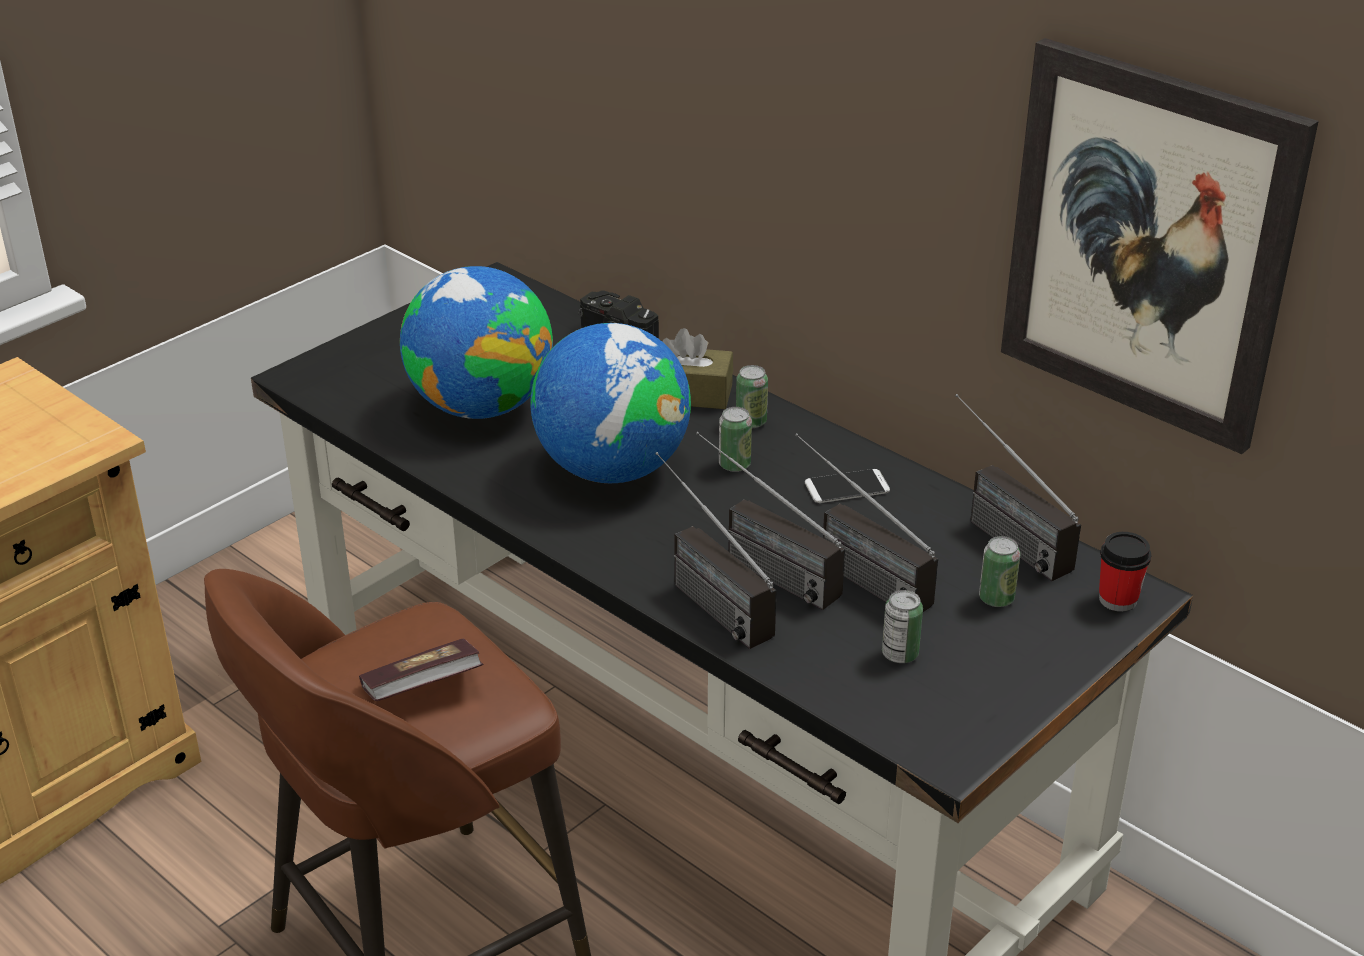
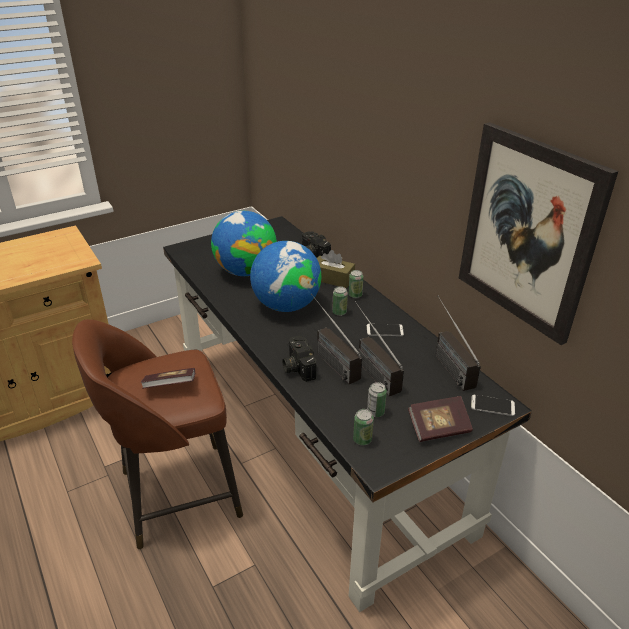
camera: 15 degrees right, 0 degrees up
radio [655,452,776,649] -> camera [282,336,317,382]
can [979,536,1020,607] -> can moved to [353,409,374,445]
cup [1099,532,1151,612] -> phone [471,395,515,416]
none -> book [408,396,473,442]

